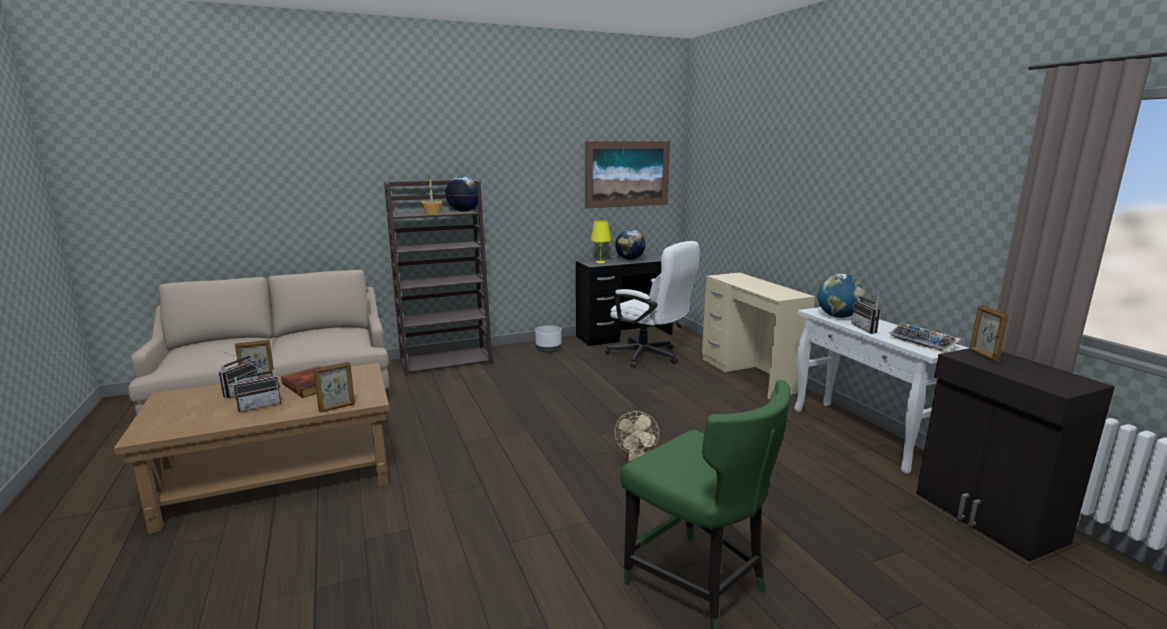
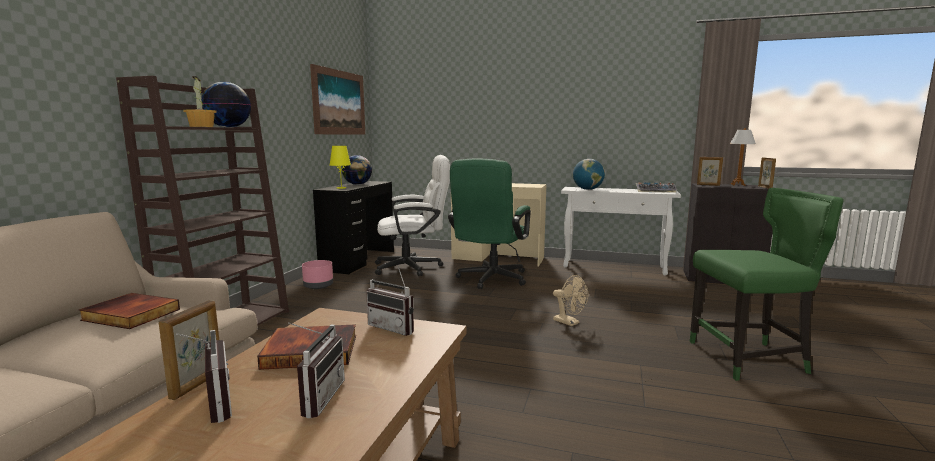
camera: 50 degrees left, 5 degrees down
picture frame [313,362,355,412] -> picture frame moved to [758,158,776,189]
white planter [535,326,562,353] -> pink planter [302,260,333,289]
radio [851,292,880,334] -> radio moved to [366,267,414,336]
none -> book [79,293,180,329]
none -> green office chair [448,159,531,289]
none -> table lamp [730,128,756,186]

